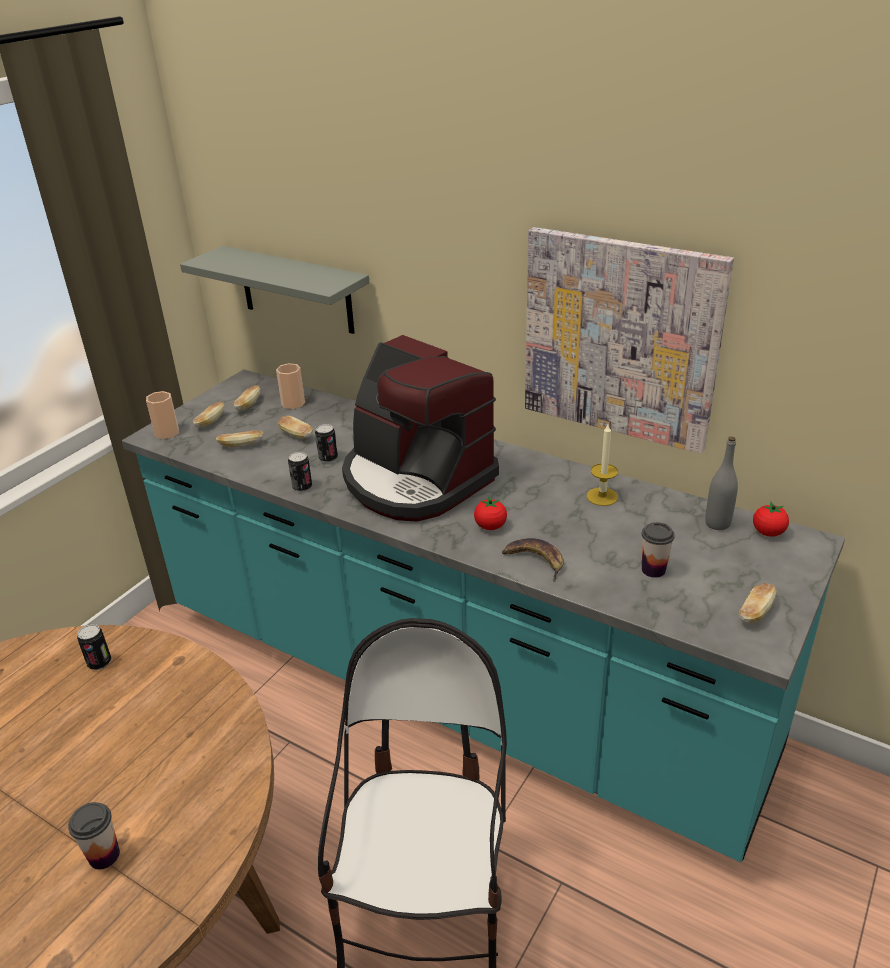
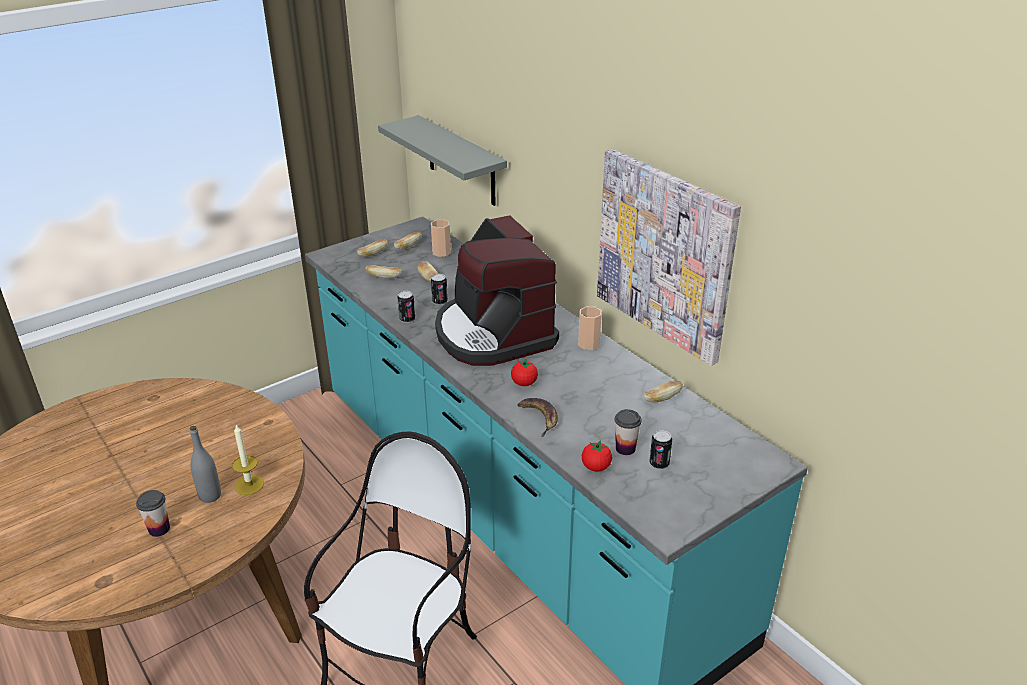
camera: 20 degrees right, 0 degrees up
can [77,624,111,670] -> can moved to [649,430,672,469]
cup [146,391,179,439] -> cup moved to [578,306,602,350]
candle [587,424,618,506] -> candle moved to [232,425,264,495]
grey bottle [705,436,738,530] -> grey bottle moved to [190,426,221,503]
bread [739,583,776,623] -> bread moved to [643,381,683,403]
tomato [753,502,789,537] -> tomato moved to [582,440,612,472]

